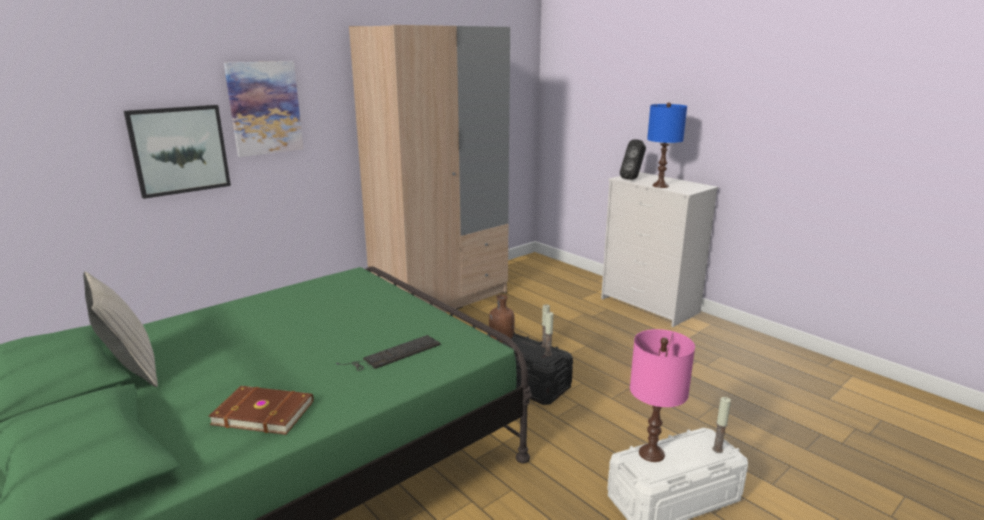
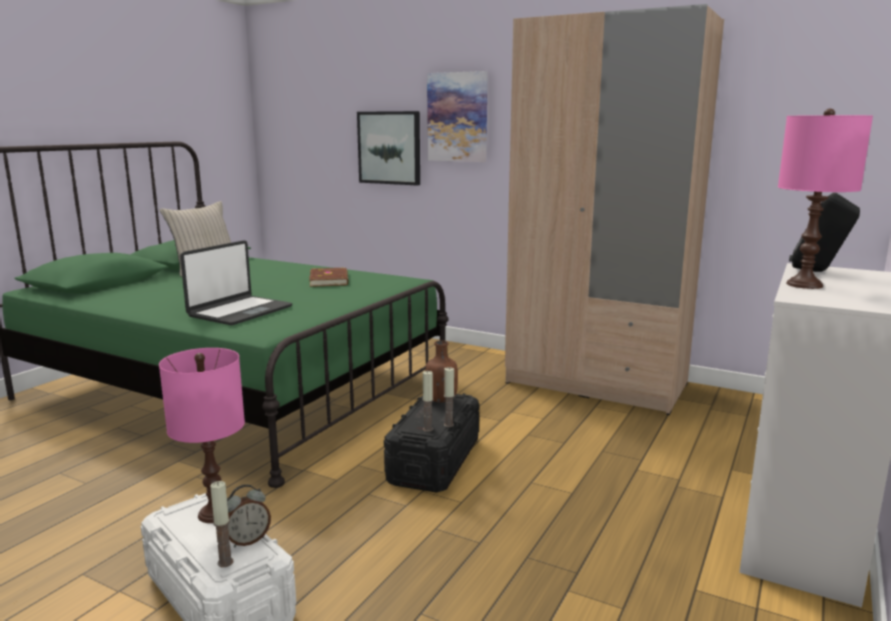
camera: 70 degrees right, 5 degrees down
brown book [208,386,314,435] -> brown book moved to [309,267,348,287]
keyboard [336,335,441,371] -> laptop [180,240,292,326]
blue table lamp [647,102,687,188] -> pink table lamp [778,109,873,289]
none -> alarm clock [227,484,271,548]

